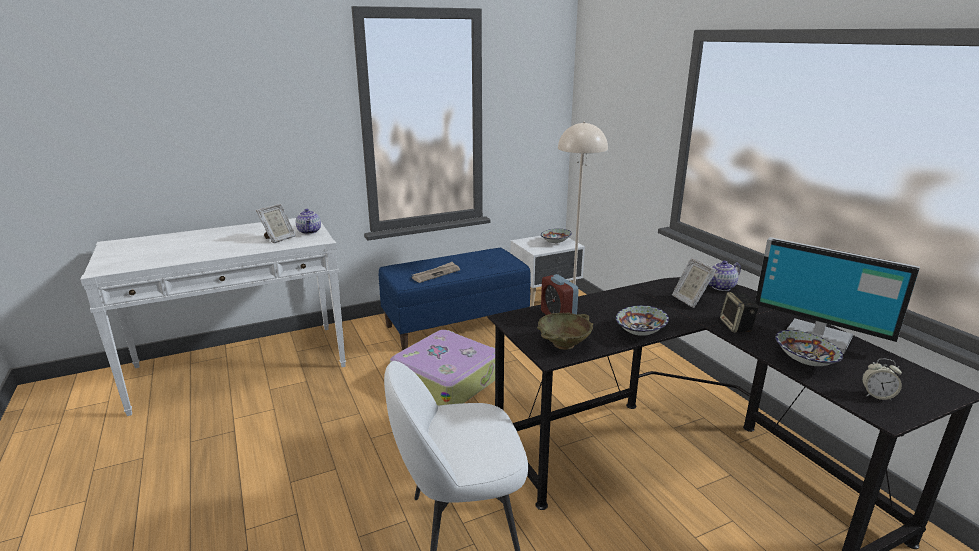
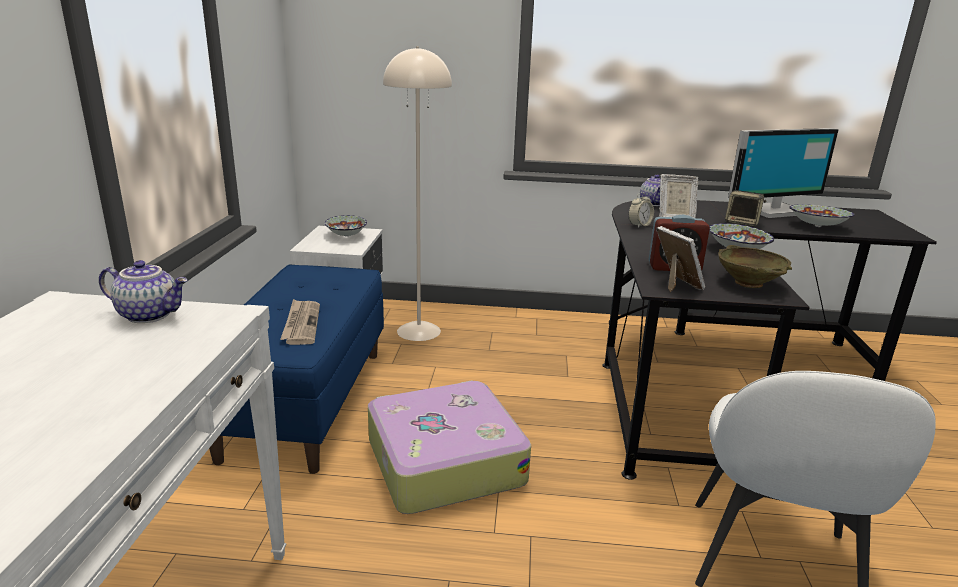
camera: 60 degrees left, 0 degrees up
picture frame [256,204,296,243] -> picture frame moved to [656,226,705,292]
alarm clock [862,359,902,401] -> alarm clock moved to [628,192,654,228]

